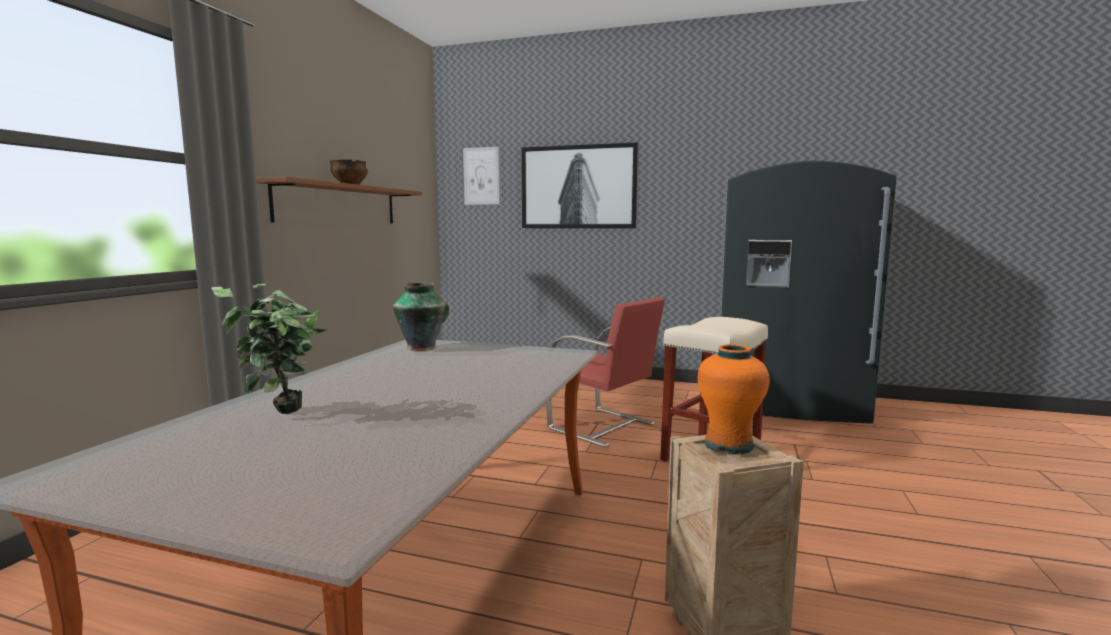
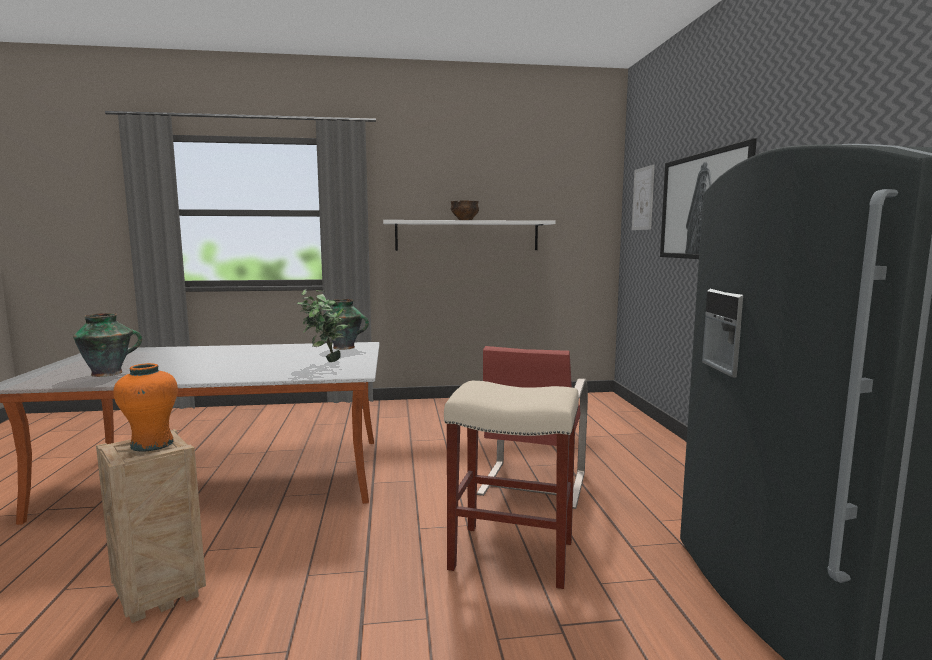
camera: 65 degrees right, 0 degrees up
potted plant [211,283,328,414] -> potted plant moved to [297,289,348,362]
brown shelf [256,177,422,224] -> white shelf [383,220,556,251]
none -> vase [73,313,142,377]

